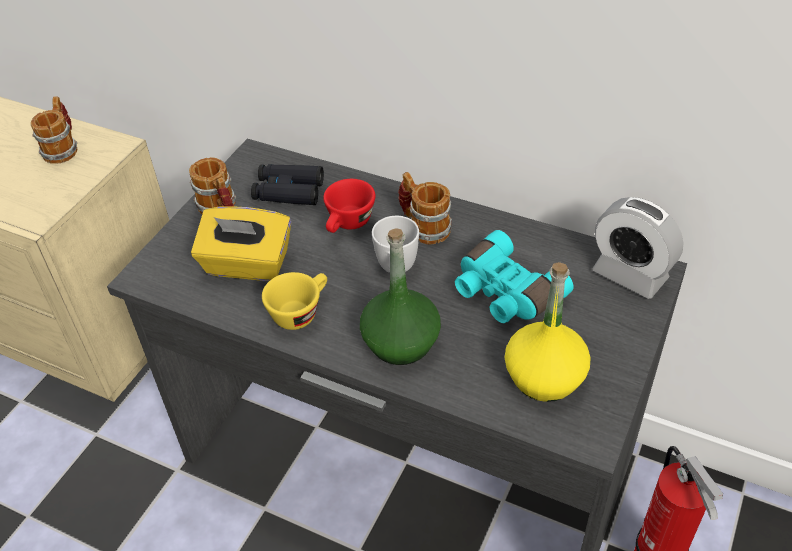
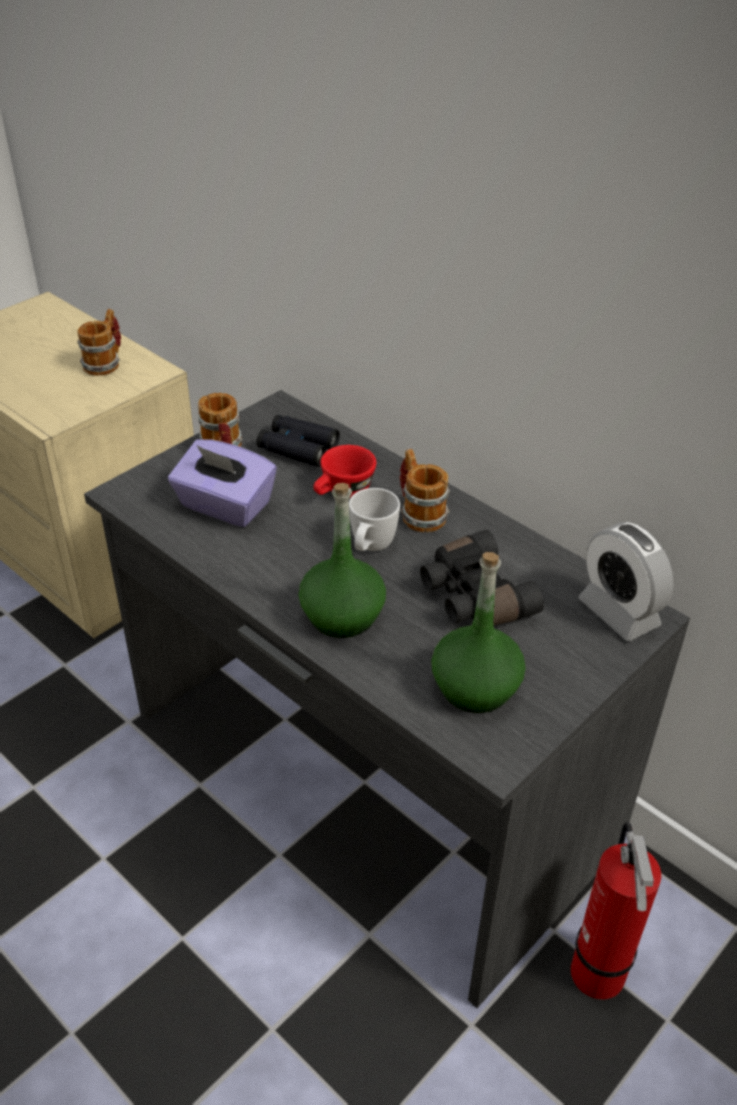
camera: 15 degrees right, 5 degrees down
yellow tissue box [191,206,291,281] -> purple tissue box [168,439,277,527]
yellow cup [262,272,327,330] -> none
turquoise binoculars [455,230,574,323] -> black binoculars [420,530,544,625]
yellow bottle [505,262,591,402] -> green bottle [431,552,526,713]

